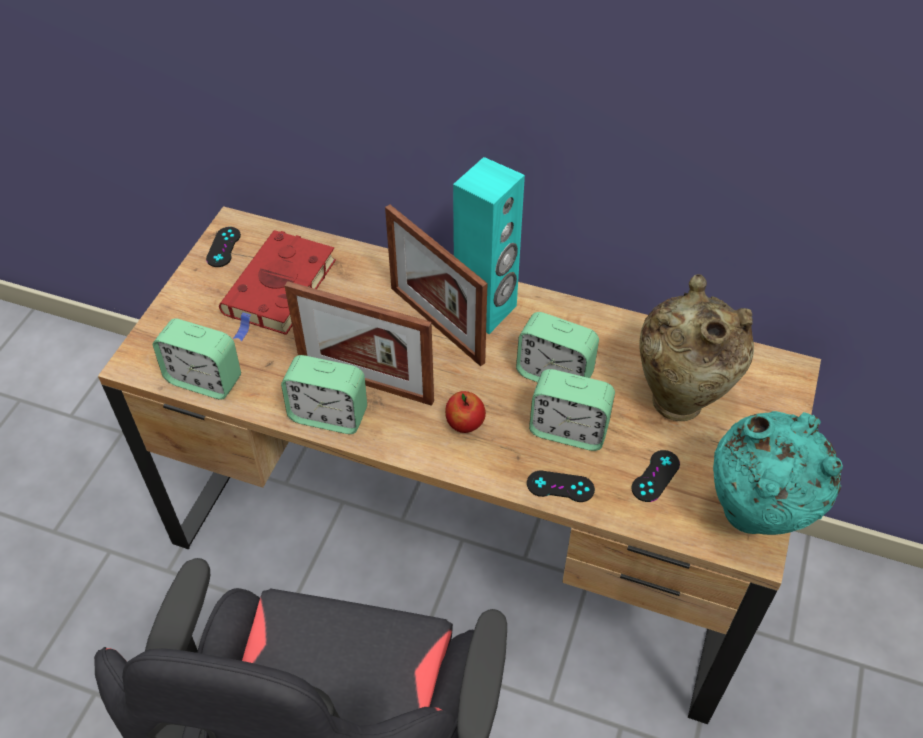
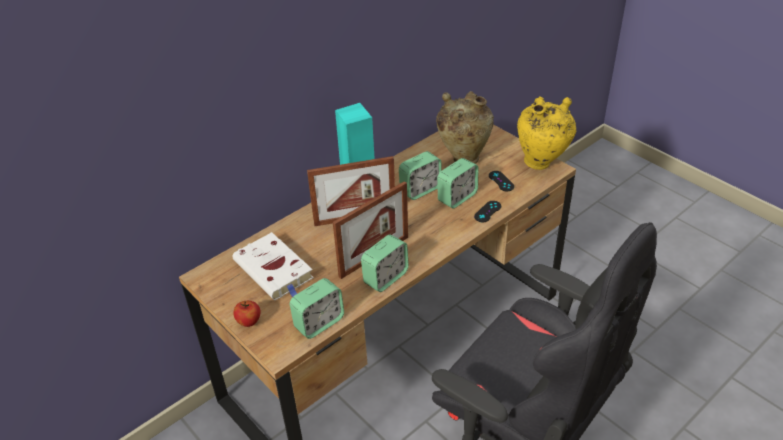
camera: 60 degrees left, 10 degrees down
black game controller [206,227,241,267] -> none
red book [219,230,336,342] -> white book [233,232,314,300]
apple [445,391,486,433] -> apple moved to [233,301,261,327]
turquoise vase [713,411,843,535] -> yellow vase [517,96,576,170]

